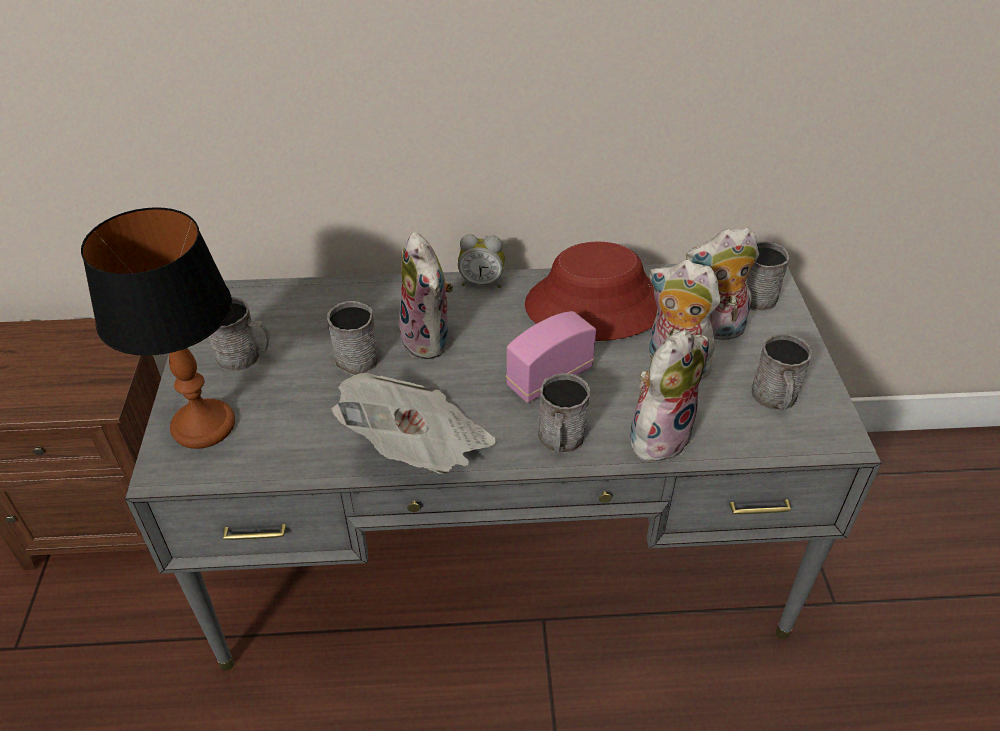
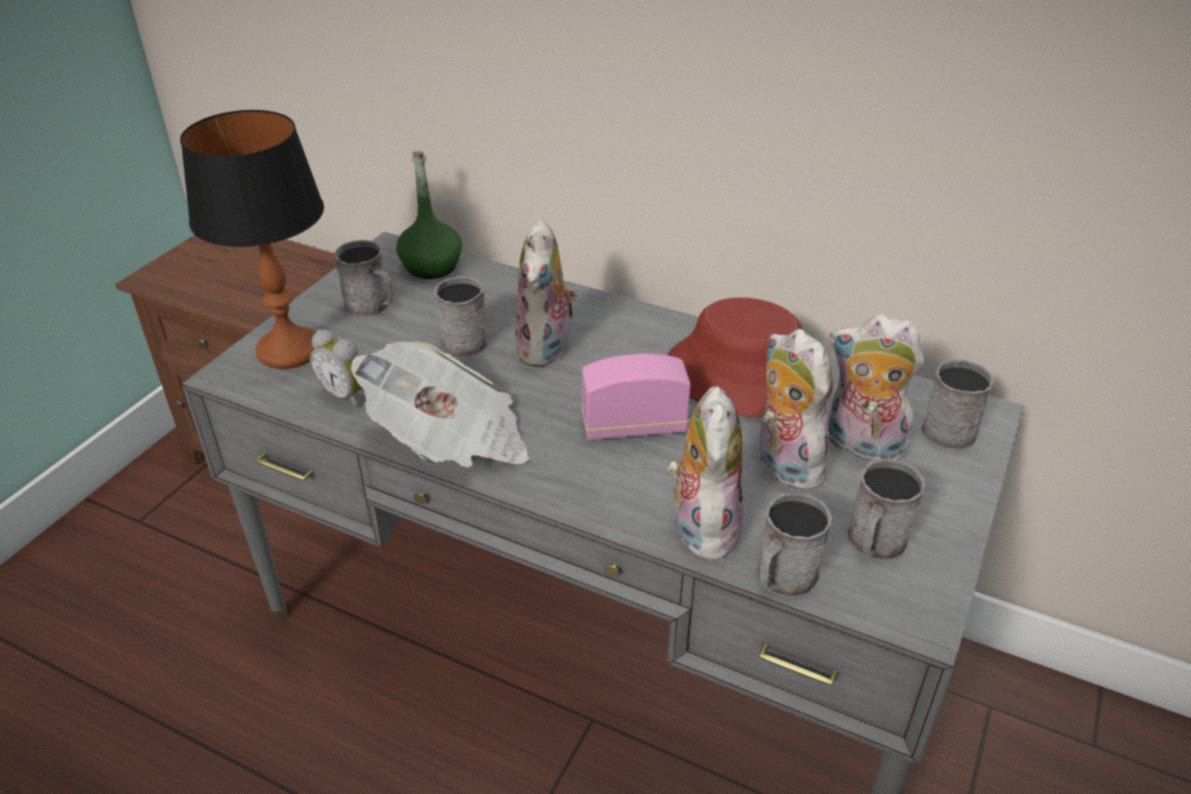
camera: 30 degrees right, 5 degrees down
alarm clock [458,234,505,288] -> alarm clock moved to [310,330,362,408]
grey mug [538,373,590,454] -> grey mug moved to [757,493,832,598]
plush toy [630,330,709,462] -> plush toy turned 75 degrees counterclockwise [667,386,743,561]
none -> green bottle [396,151,462,279]

